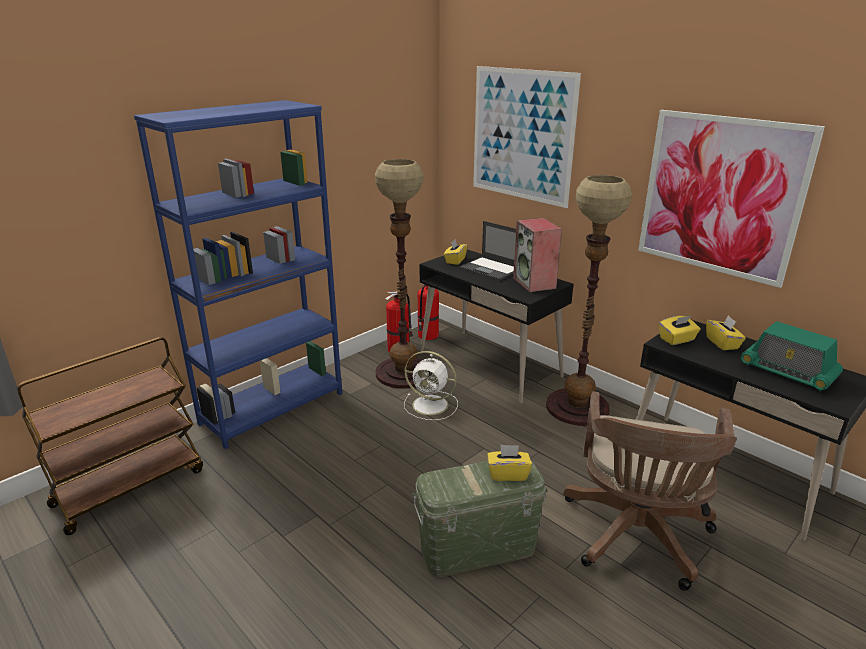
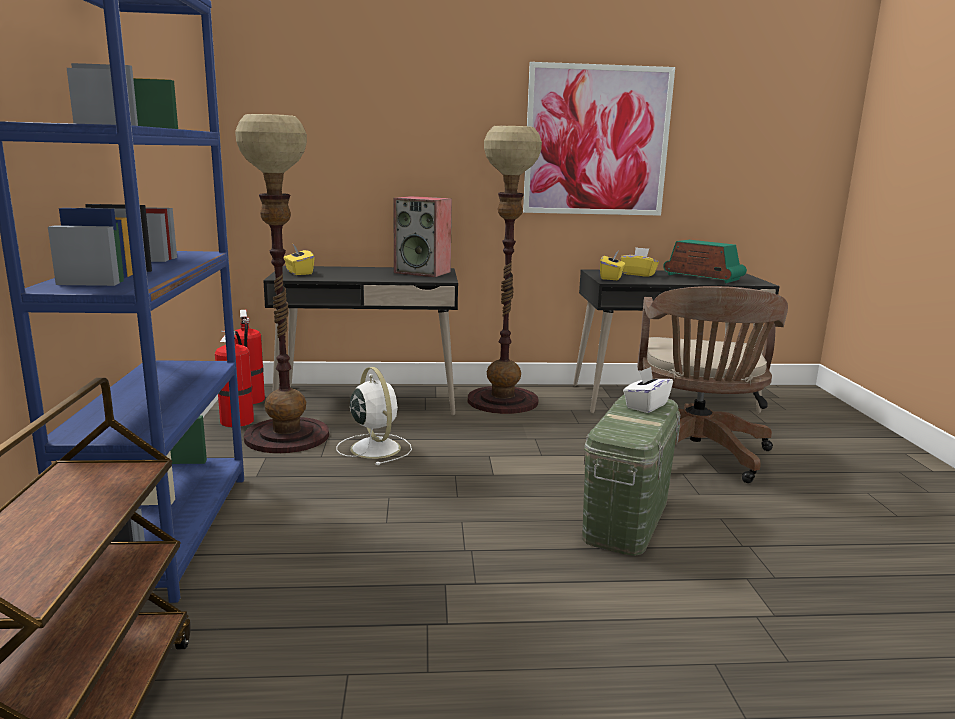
camera: 50 degrees left, 10 degrees down
white fan [404,351,458,420] -> white fan turned 90 degrees counterclockwise [336,367,412,465]
laptop [459,221,516,281] -> none
picture [473,66,581,208] -> none
yellow tissue box [487,445,532,481] -> white tissue box [623,367,673,413]
brown office chair [563,391,737,591] -> brown office chair turned 45 degrees clockwise [637,286,788,483]
radio [741,321,843,392] -> radio turned 135 degrees counterclockwise [663,240,747,283]

